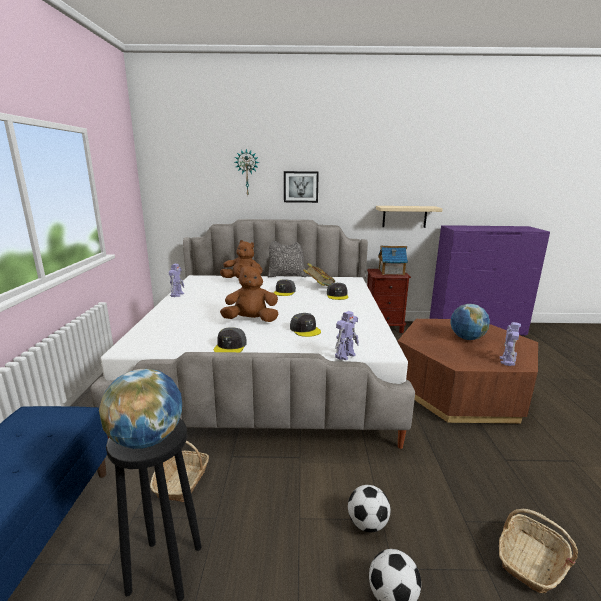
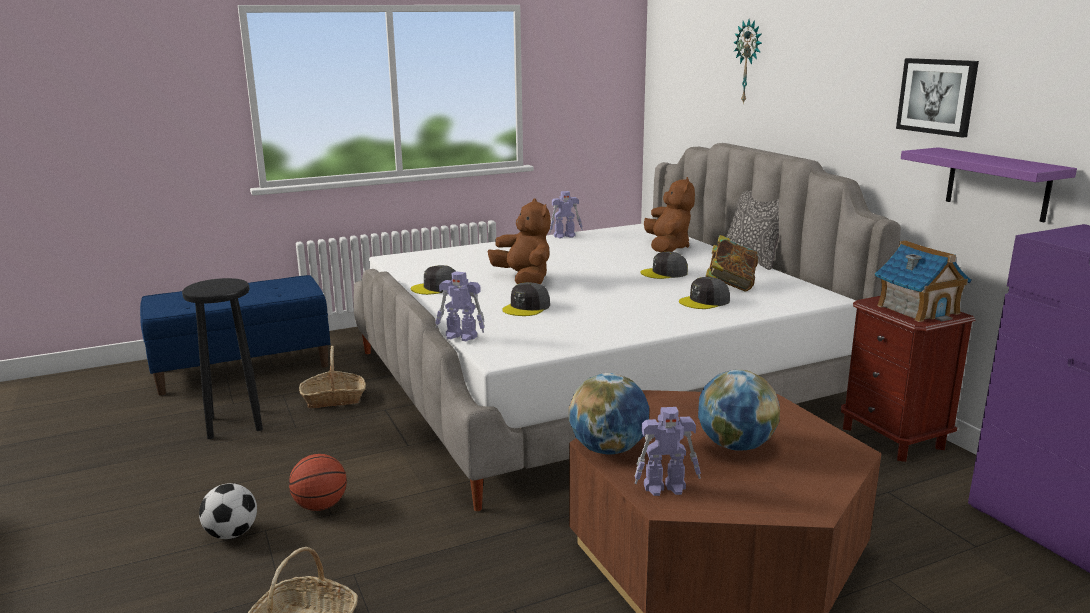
camera: 65 degrees right, 0 degrees up
globe [99,369,182,449] -> globe moved to [569,373,649,454]
picture [284,171,319,203] -> picture moved to [896,58,979,138]
football [348,485,390,532] -> basketball [289,454,347,511]
beige shelf [376,206,443,228] -> purple shelf [901,147,1077,222]

